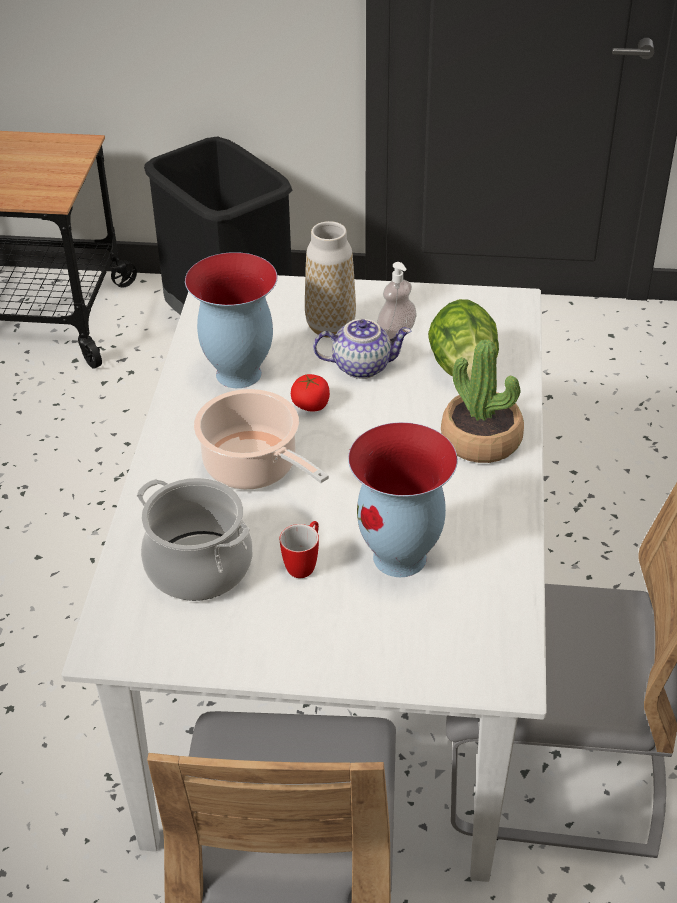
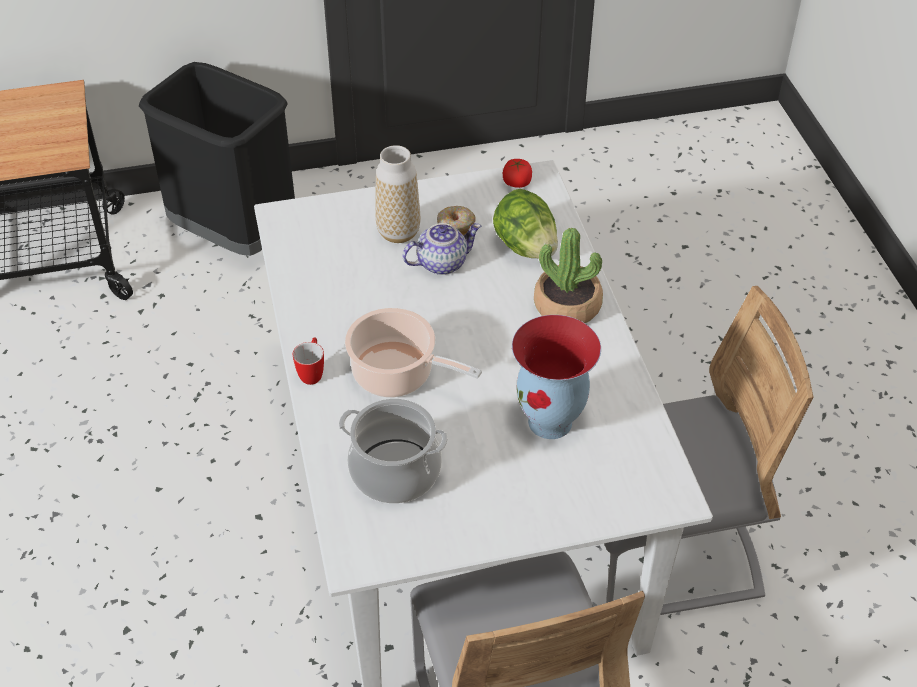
camera: 20 degrees left, 5 degrees up
vase [185,252,278,388] -> none
mug [280,521,319,578] -> mug moved to [293,337,324,385]
tomato [291,374,330,412] -> tomato moved to [503,159,532,188]
soap dispenser [377,262,417,339] -> donut [437,206,476,235]

